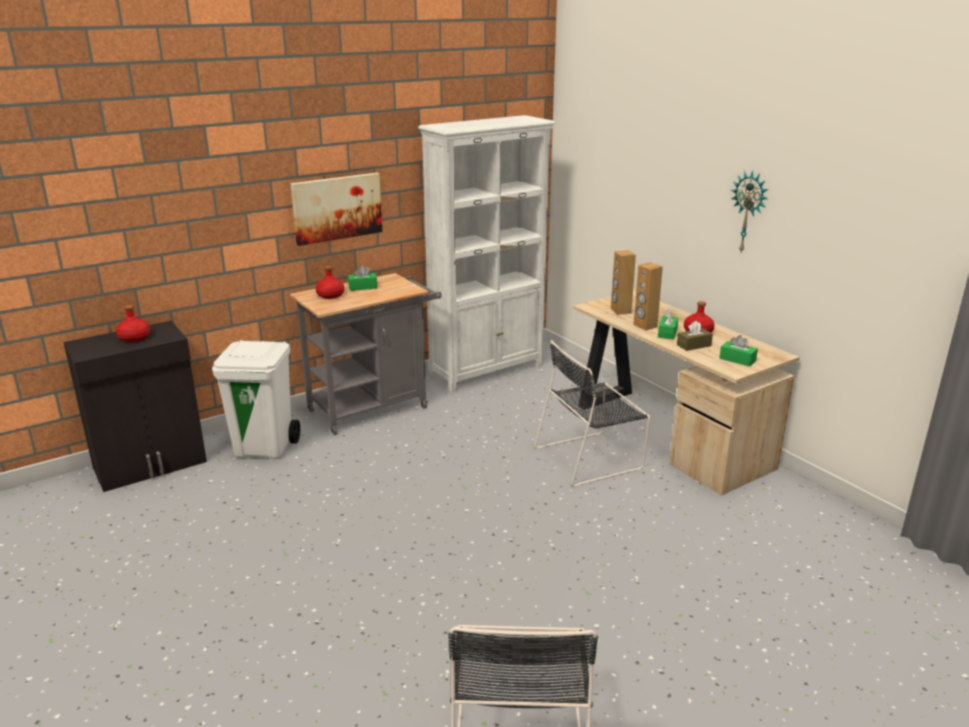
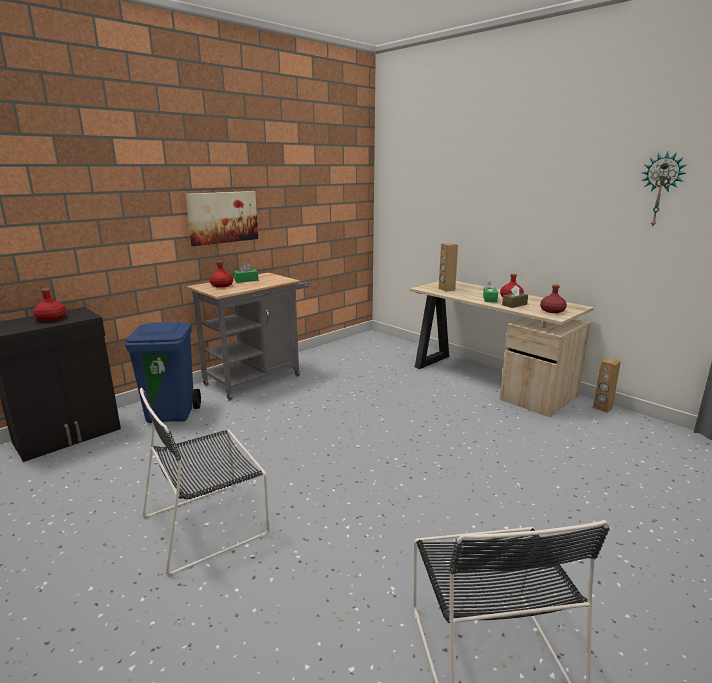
camera: 10 degrees left, 5 degrees down
white trash can [212,340,300,459] -> blue trash can [125,322,201,423]
white bookcase [418,115,556,392] -> none
black chair [534,340,650,487] -> black chair moved to [140,388,269,575]
brown speaker [633,262,663,331] -> brown speaker moved to [593,357,621,413]
green tissue box [719,335,758,367] -> red bottle [540,284,567,313]
wall clock [731,171,768,252] -> wall clock moved to [641,151,686,228]

